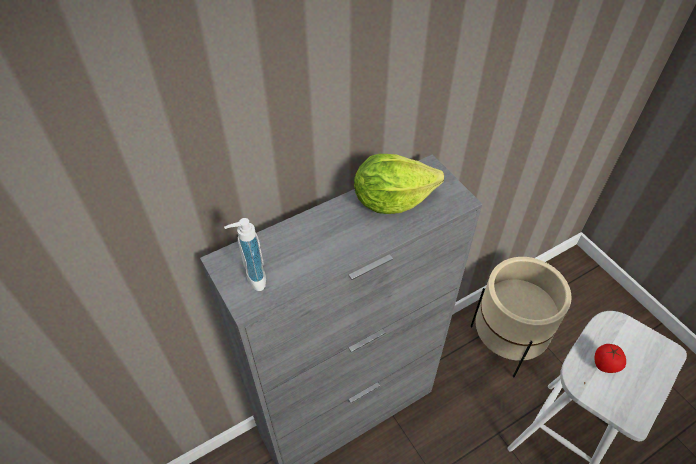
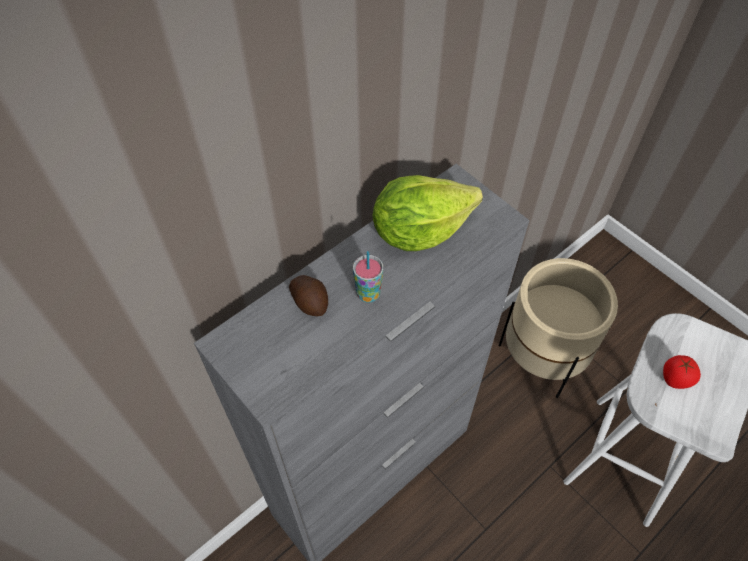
camera: 10 degrees left, 5 degrees up
soap dispenser [224,218,266,291] -> none
none -> potato [289,275,328,316]
none -> cup [353,251,383,303]

